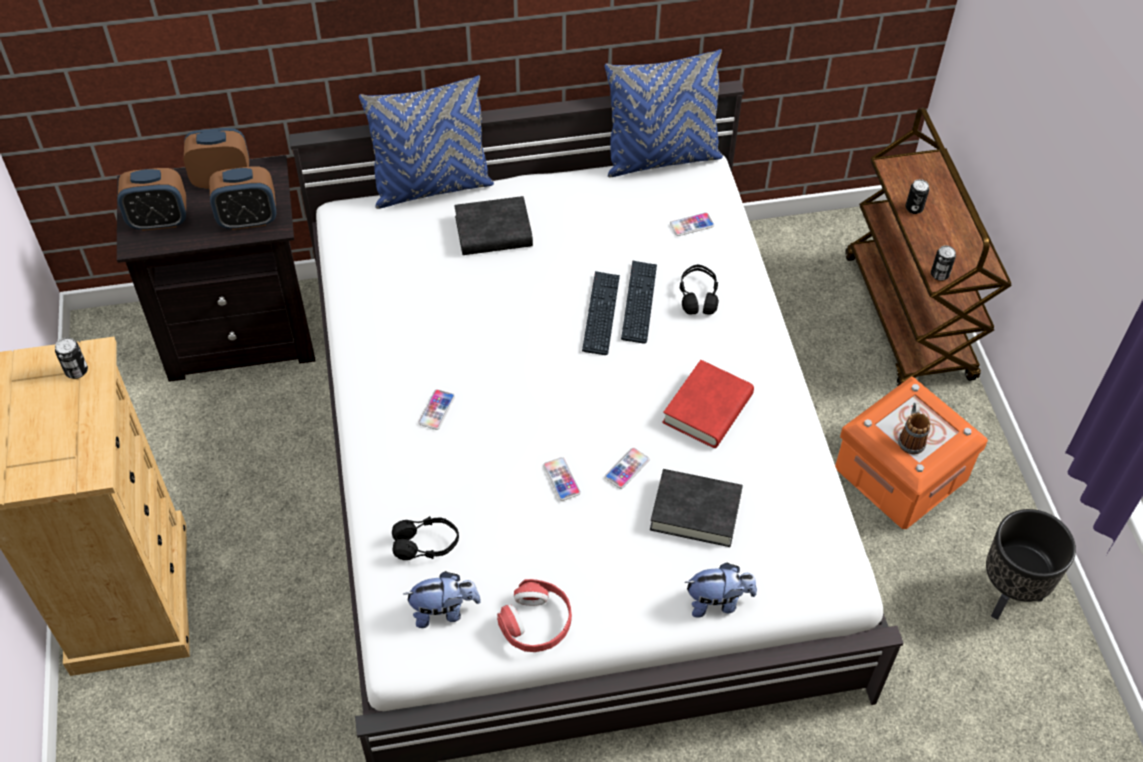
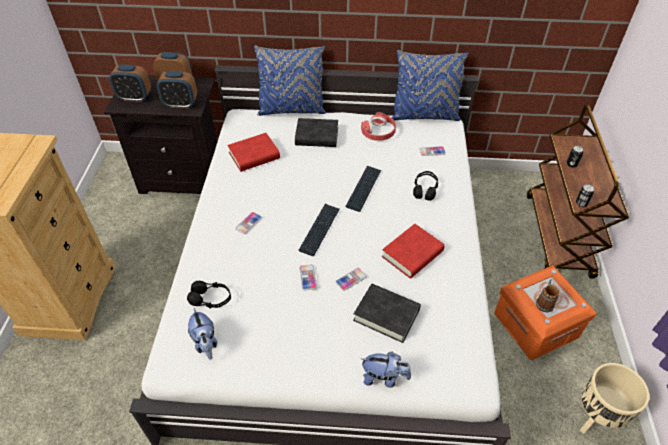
camera: 15 degrees right, 5 degrees down
can [55,337,88,379] -> none
plush toy [403,571,481,628] -> plush toy turned 60 degrees clockwise [188,308,217,360]
red headphones [497,579,572,652] -> red headphones moved to [361,112,396,141]
keyboard [621,260,657,344] -> keyboard moved to [298,204,340,256]
black planter [986,509,1076,620] -> beige planter [580,363,650,434]
none -> red book [227,133,280,172]

